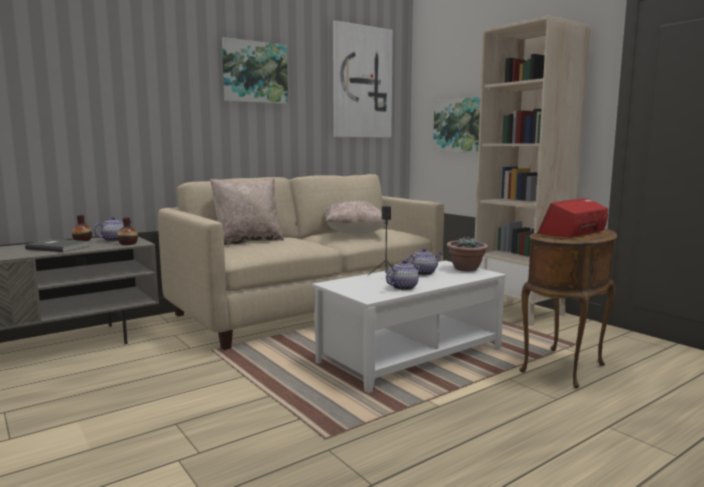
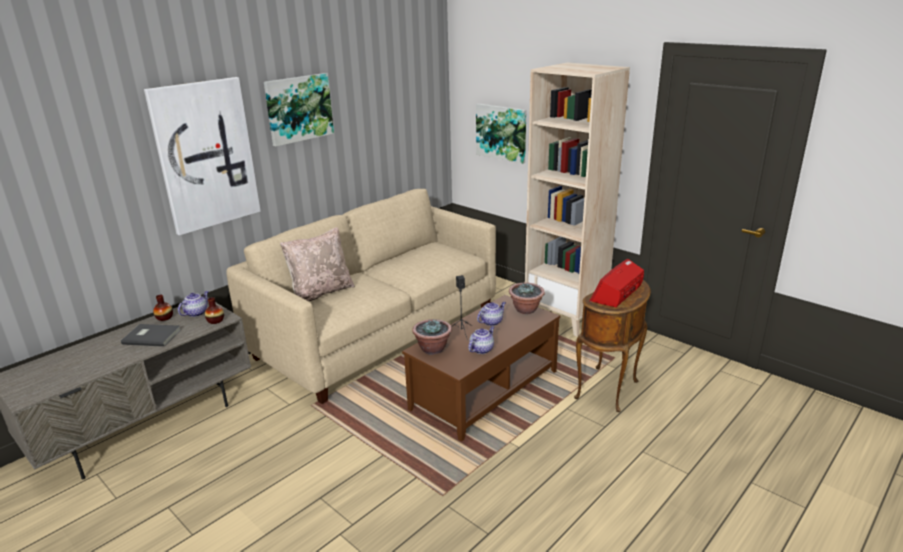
camera: 10 degrees left, 15 degrees up
white coffee table [312,260,506,393] -> brown coffee table [402,295,560,441]
beige pillow [324,200,390,235] -> none
picture [333,21,393,138] -> picture moved to [144,77,261,235]
none -> potted plant [412,319,452,355]

